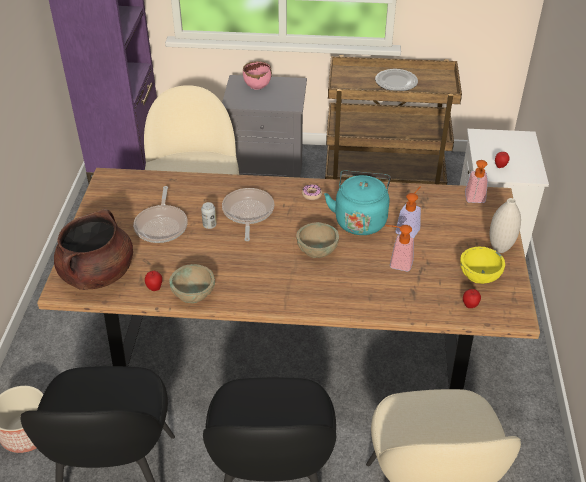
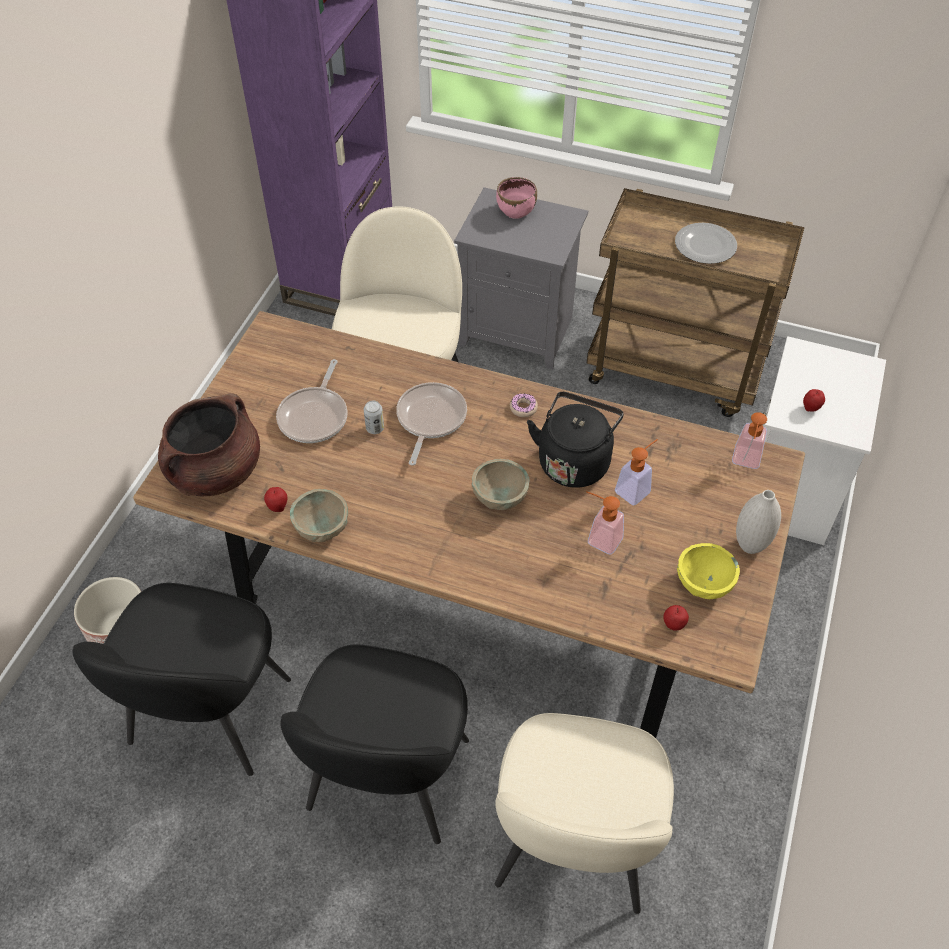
camera: 15 degrees right, 10 degrees up
turquoise kettle [324,171,391,235] -> black kettle [527,392,624,488]

